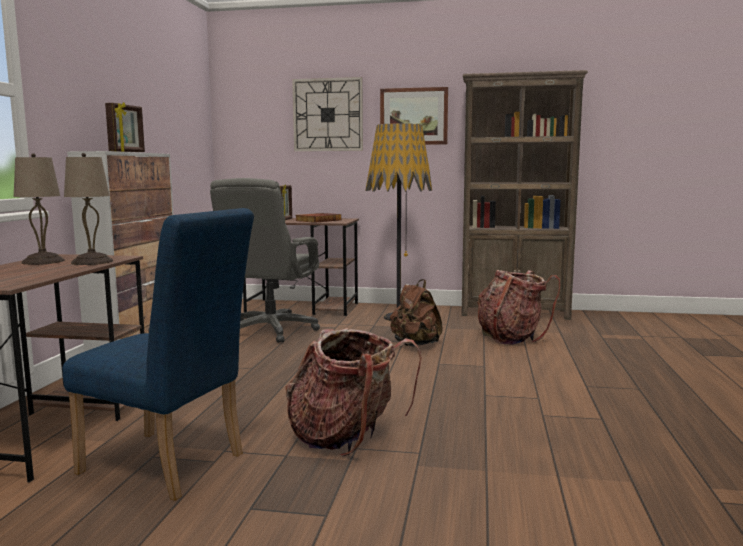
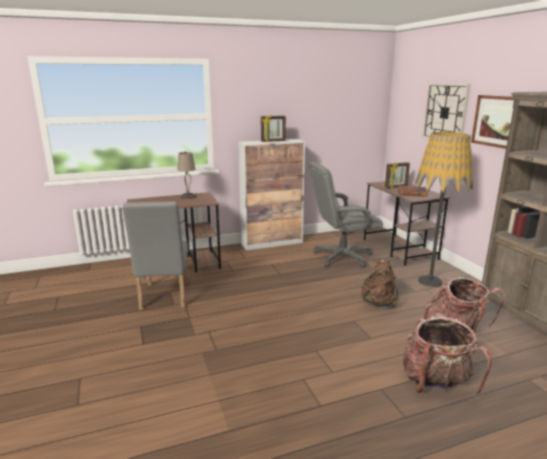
camera: 60 degrees right, 10 degrees up
blue chair [62,208,254,501] -> grey chair [122,201,189,310]
beige table lamp [64,153,113,265] -> none
backpack [286,328,422,456] -> backpack moved to [403,313,492,395]

